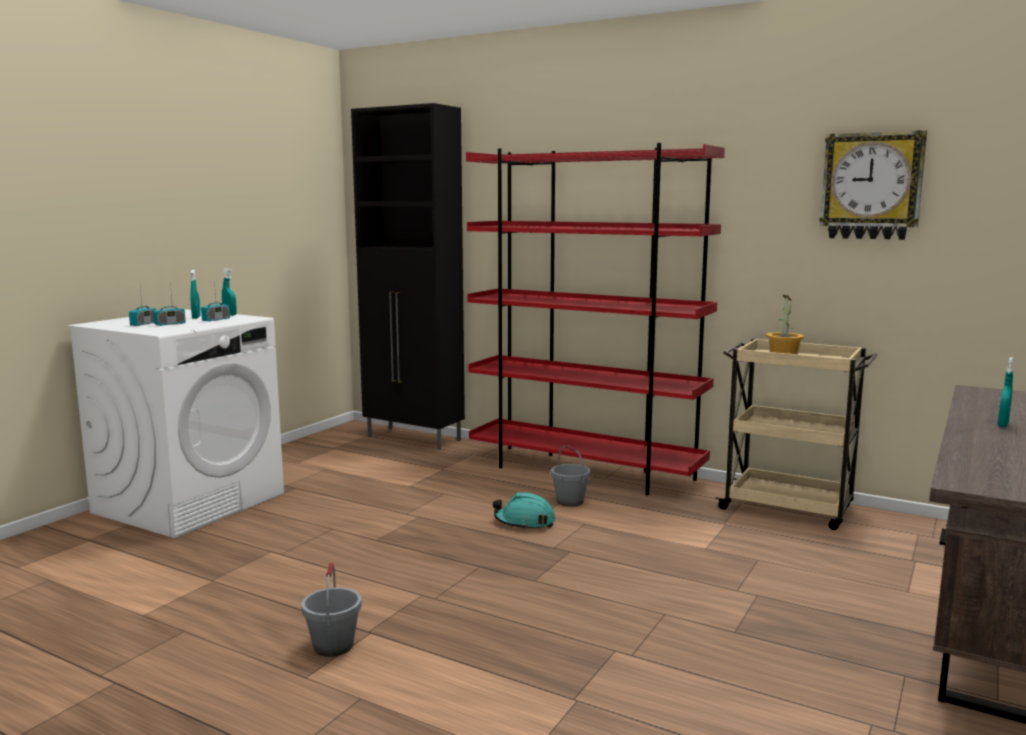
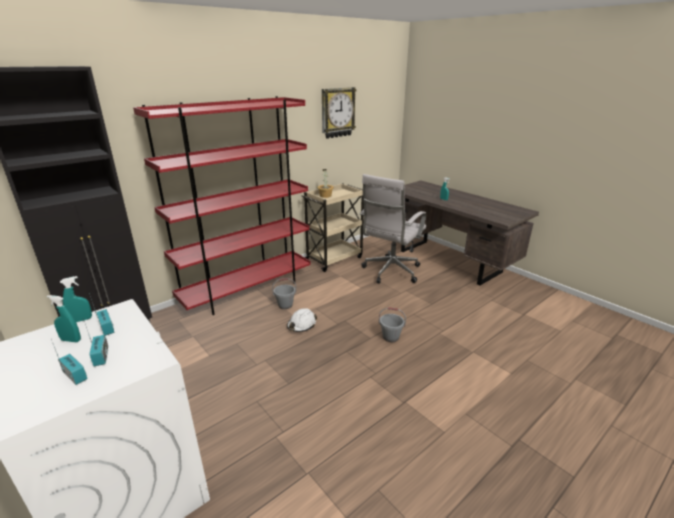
camera: 70 degrees left, 15 degrees up
grey bucket [301,562,362,657] -> grey bucket moved to [379,307,406,342]
turquoise hard hat [493,492,556,530] -> white hard hat [287,308,317,332]
none -> white office chair [360,174,426,284]

